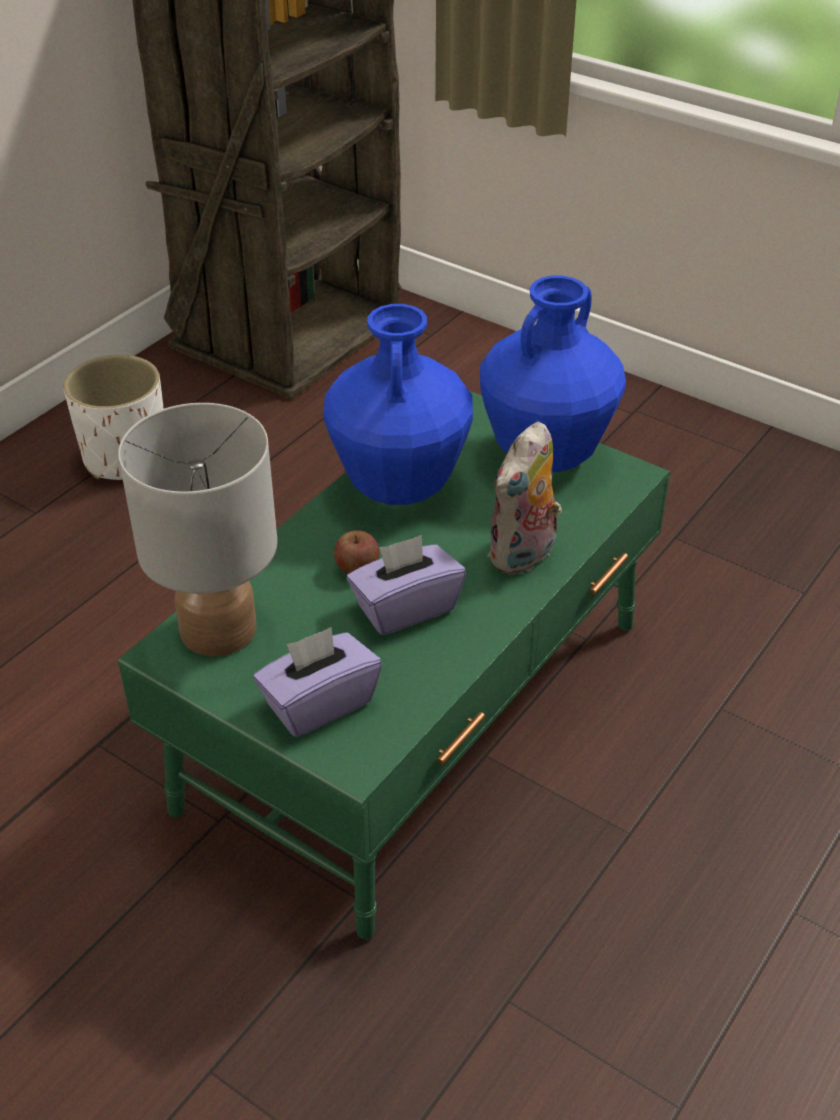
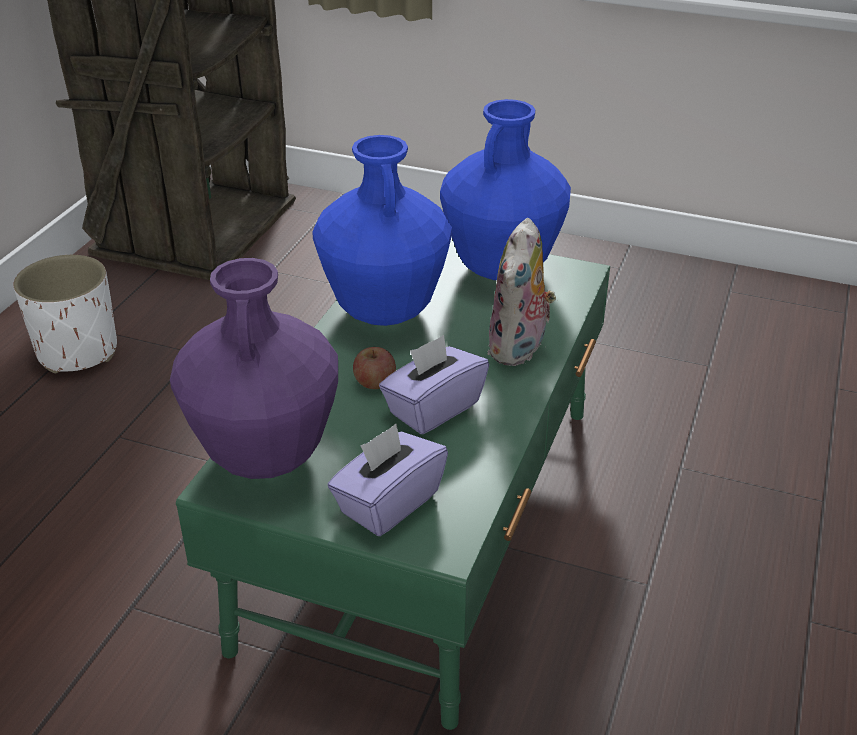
camera: 15 degrees left, 5 degrees down
grey table lamp [118,403,277,656] -> purple vase [170,258,338,479]

